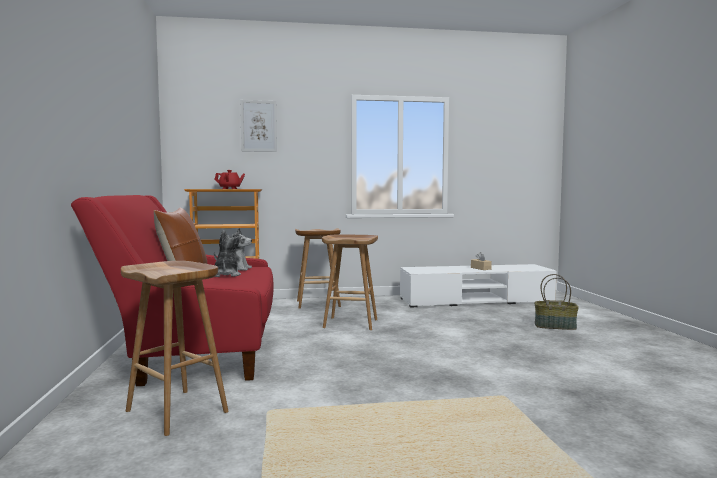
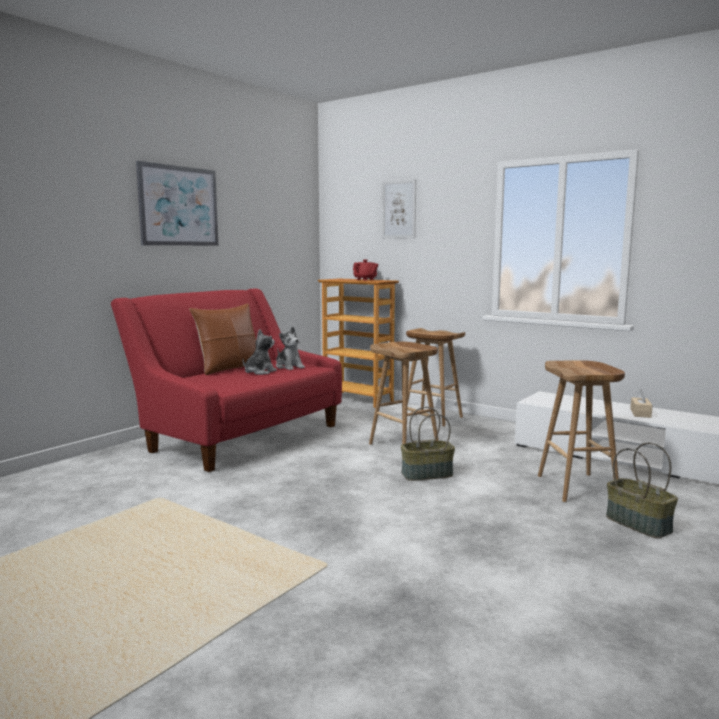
camera: 45 degrees right, 5 degrees up
brown stool [121,261,229,436] -> brown stool moved to [538,360,625,502]
none -> picture [136,161,218,246]
none -> basket [401,407,455,481]

